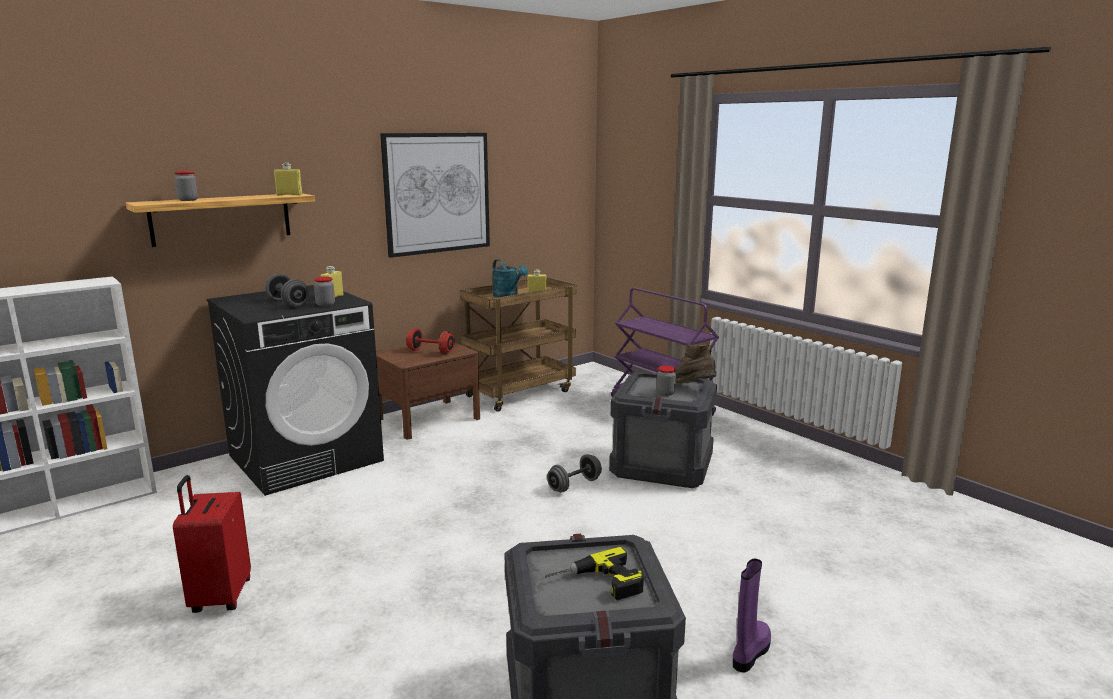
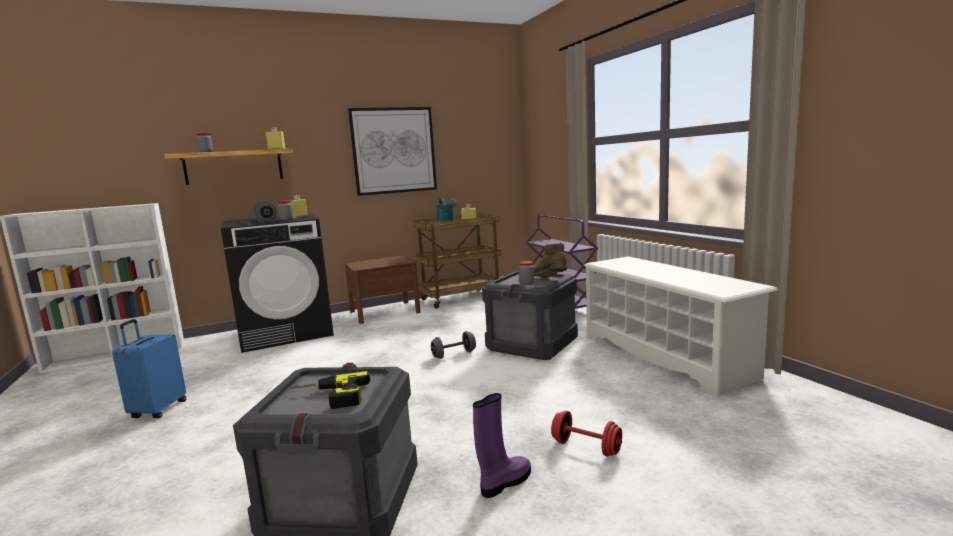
camera: 15 degrees right, 5 degrees down
red suitcase [173,475,251,613] -> blue suitcase [112,319,187,418]
red dumbbell [406,328,455,354] -> red dumbbell moved to [551,411,622,457]
none -> white shoe rack [583,256,778,397]

